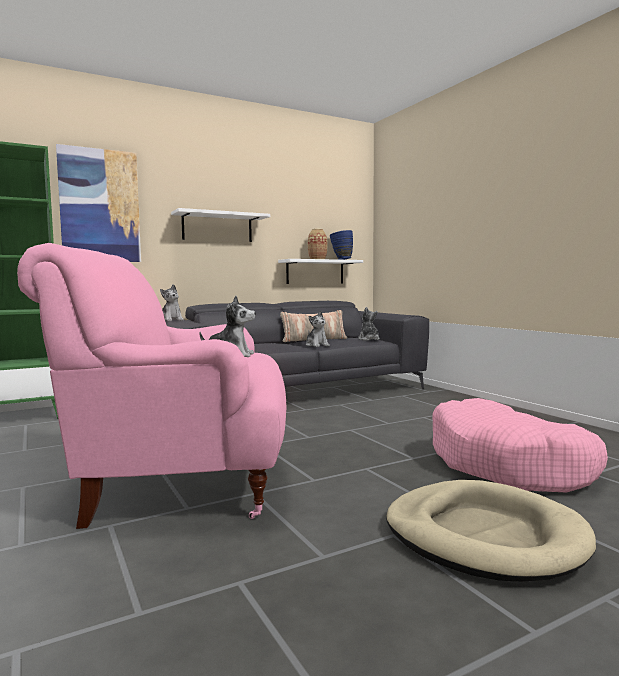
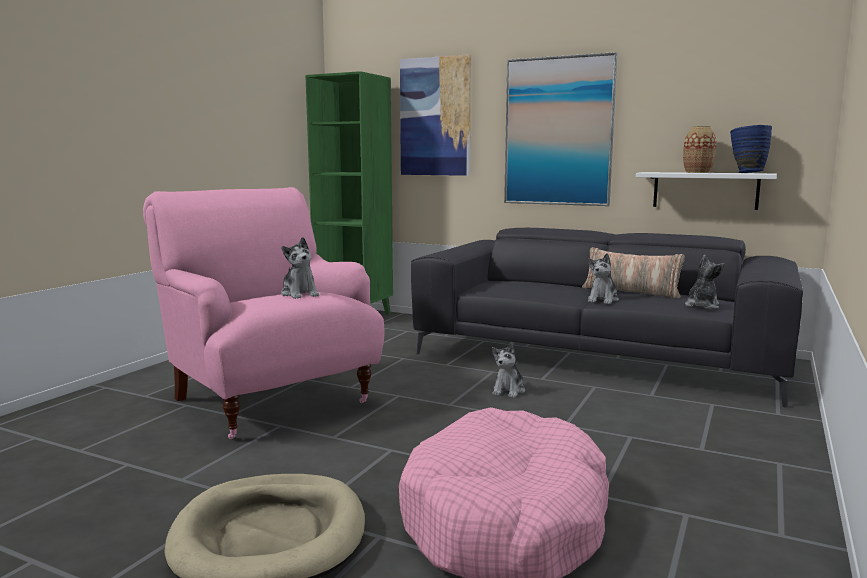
camera: 55 degrees right, 5 degrees up
plush toy [160,284,183,321] -> plush toy moved to [492,343,525,398]
white shelf [171,208,270,242] -> picture [504,52,617,206]

